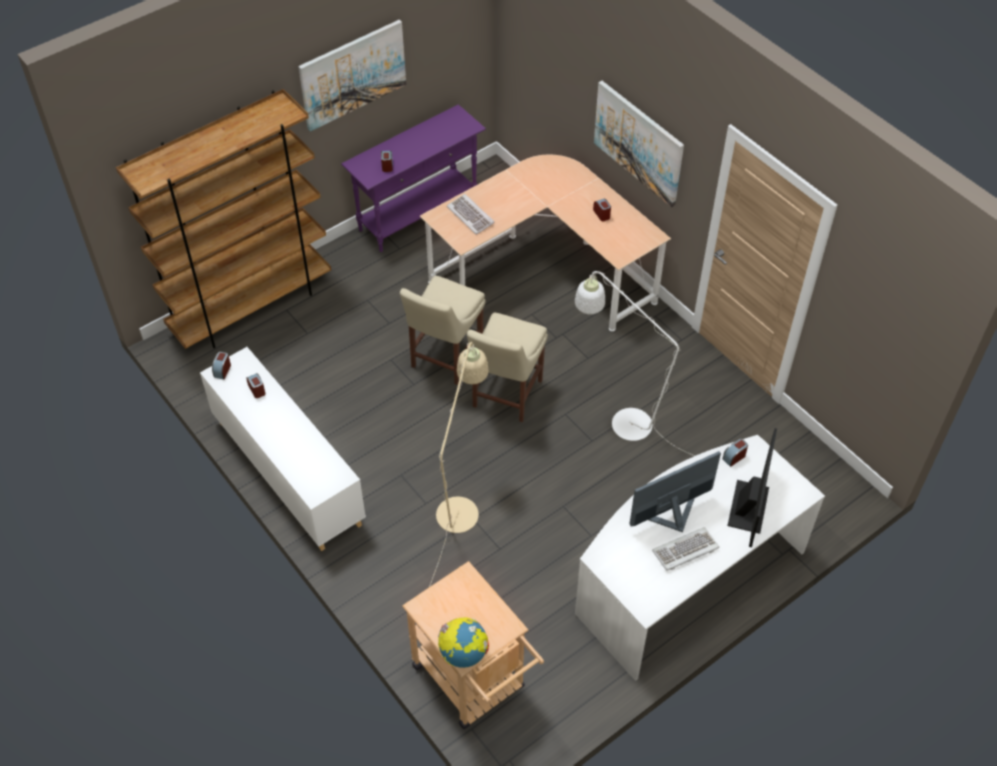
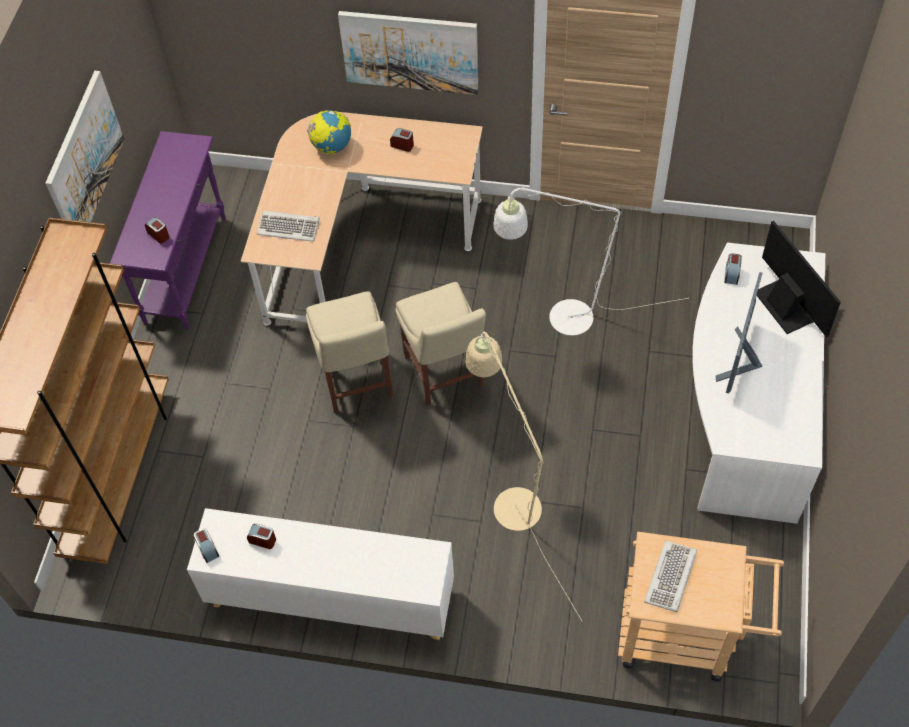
camera: 40 degrees left, 5 degrees up
globe [438,617,489,668] -> globe moved to [307,110,351,154]
keyboard [652,527,719,571] -> keyboard moved to [644,541,697,612]

